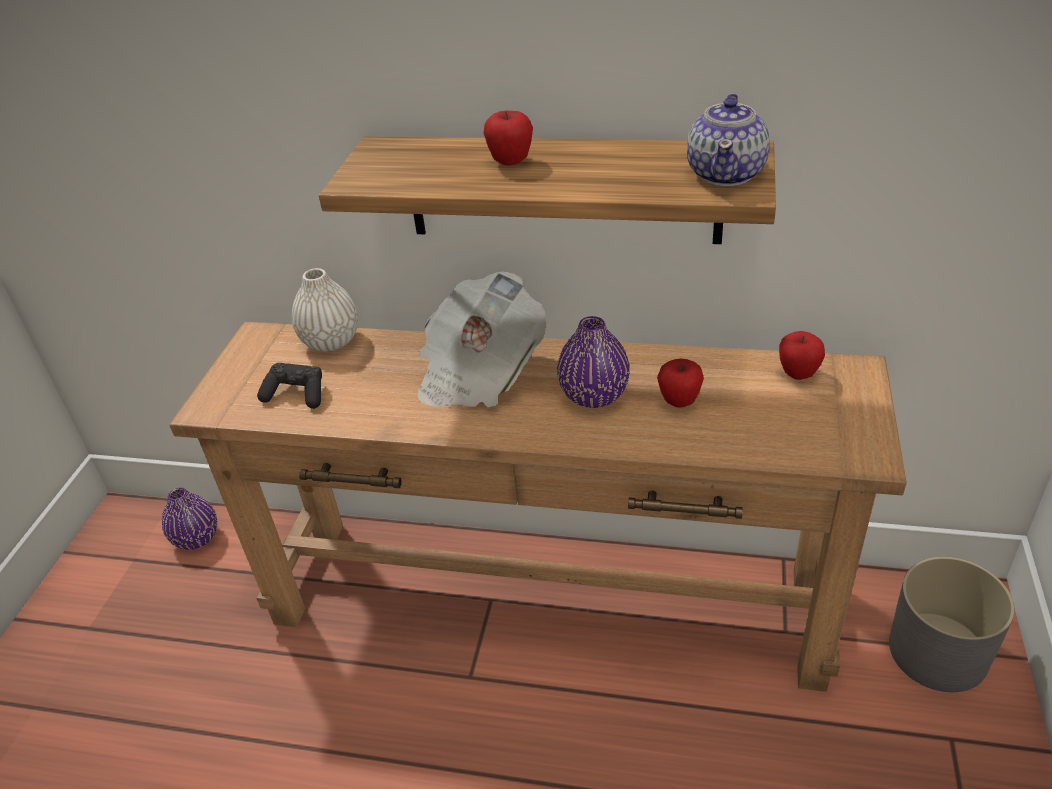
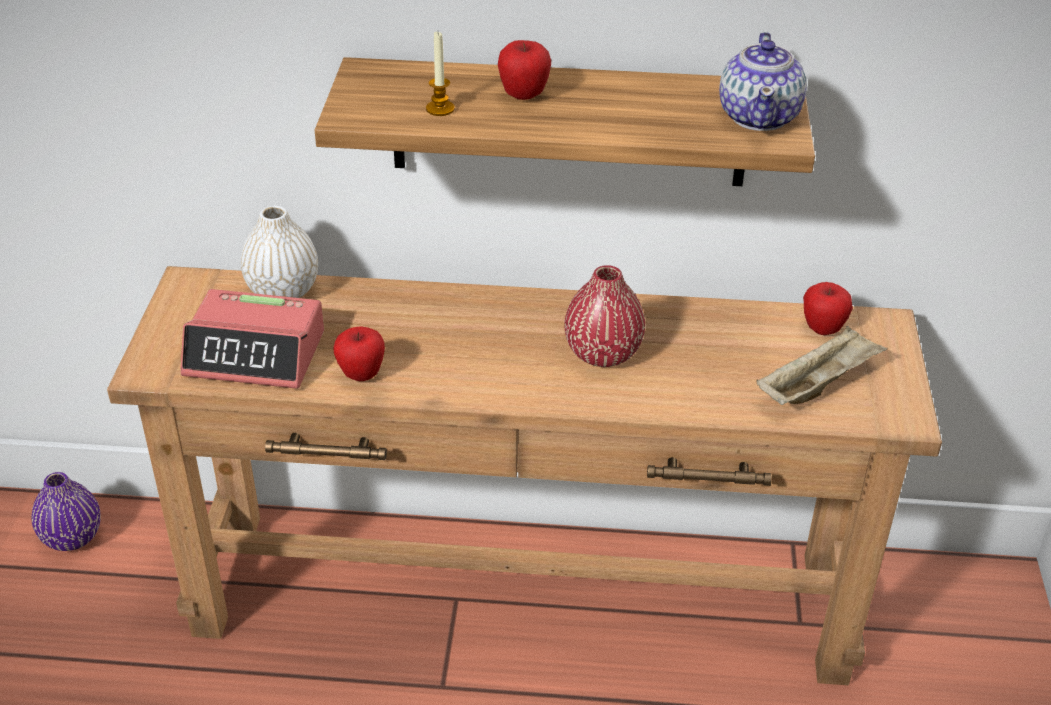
camera: 10 degrees left, 0 degrees up
black game controller [257,363,322,409] -> alarm clock [180,289,324,389]
newspaper [417,271,546,408] -> none
purple vase [557,316,630,408] -> red vase [564,265,645,367]
apple [657,359,704,408] -> apple moved to [333,326,385,381]
grey planter [889,557,1014,692] -> none
none -> candle [426,32,455,116]
none -> beige tray [757,326,887,405]

